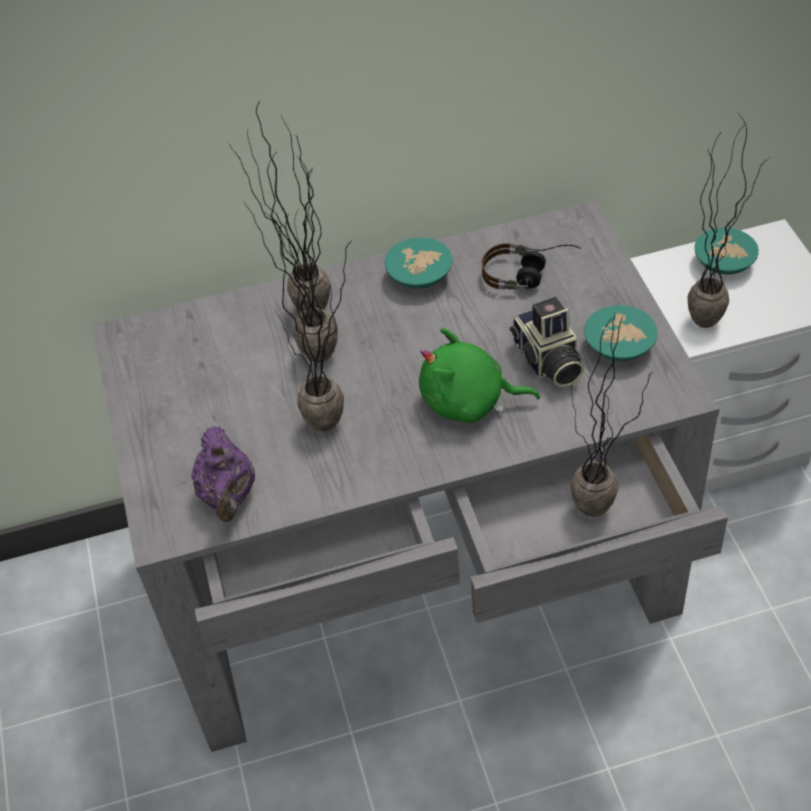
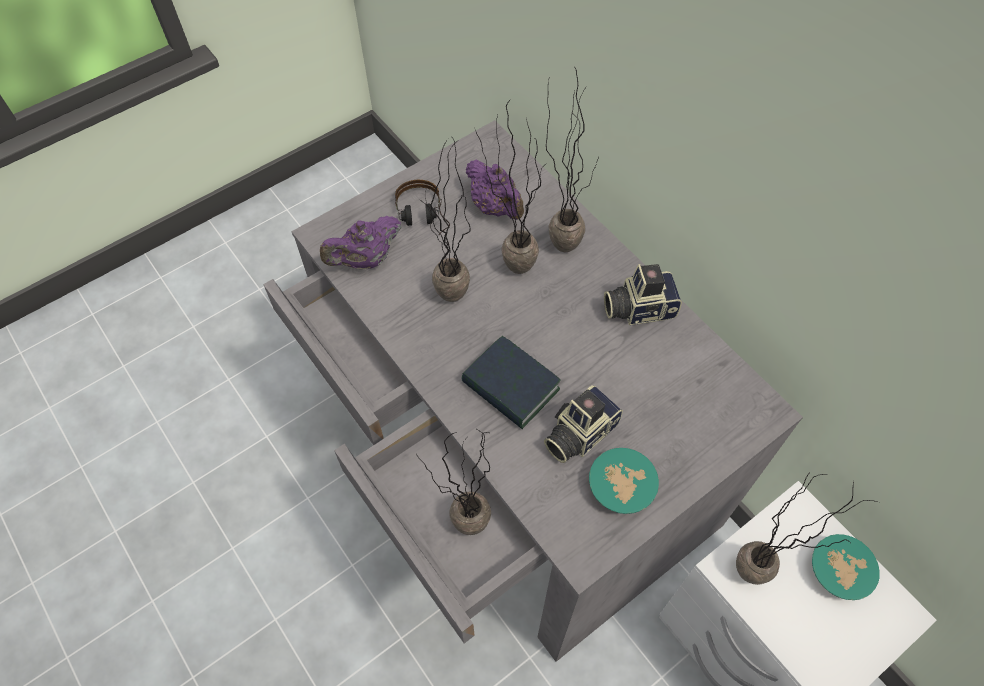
camera: 65 degrees right, 10 degrees up
turquoise bowl [385,238,453,289] -> camera [604,264,682,325]
green plush toy [419,328,540,423] -> book [462,336,561,429]
headphones [482,243,581,289] -> headphones moved to [395,180,450,235]
none -> purple teapot [466,159,524,220]

